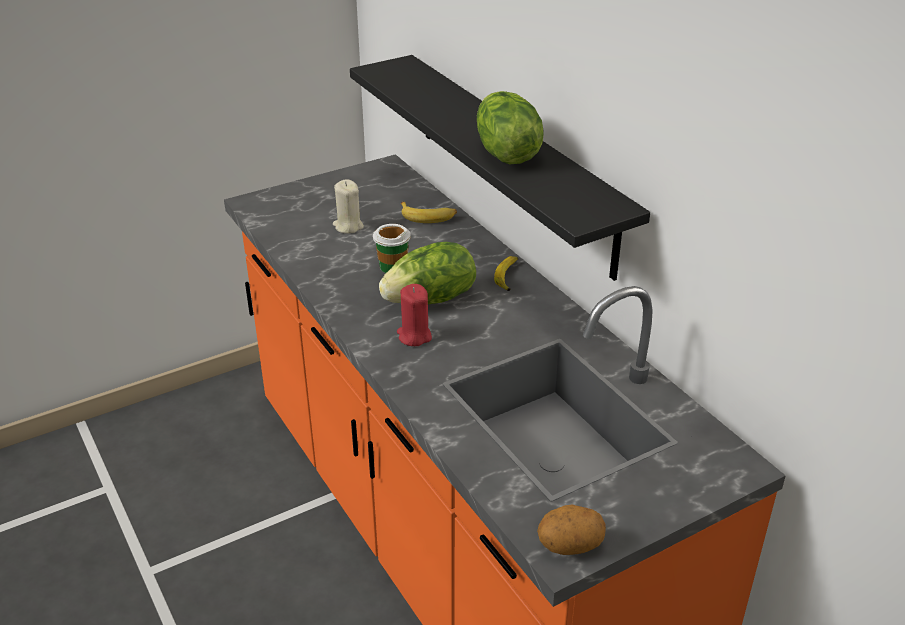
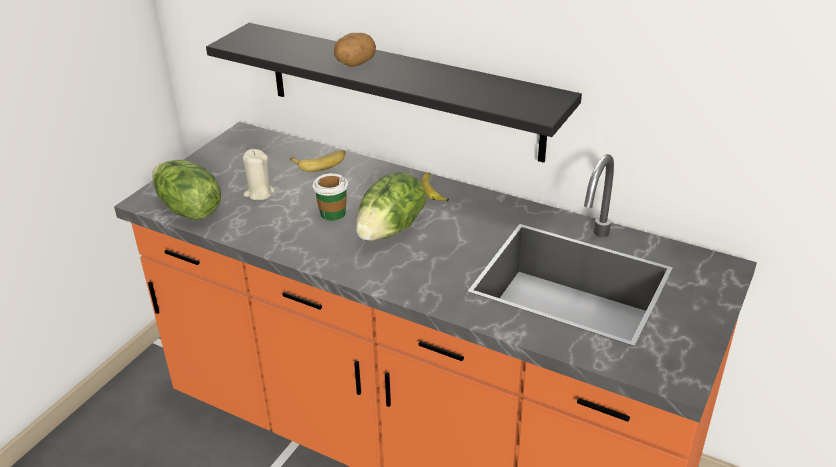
camera: 30 degrees left, 0 degrees up
red candle [397,284,432,346] -> none
lettuce [477,91,544,164] -> lettuce moved to [152,160,221,220]
potato [537,505,606,555] -> potato moved to [334,33,376,67]

